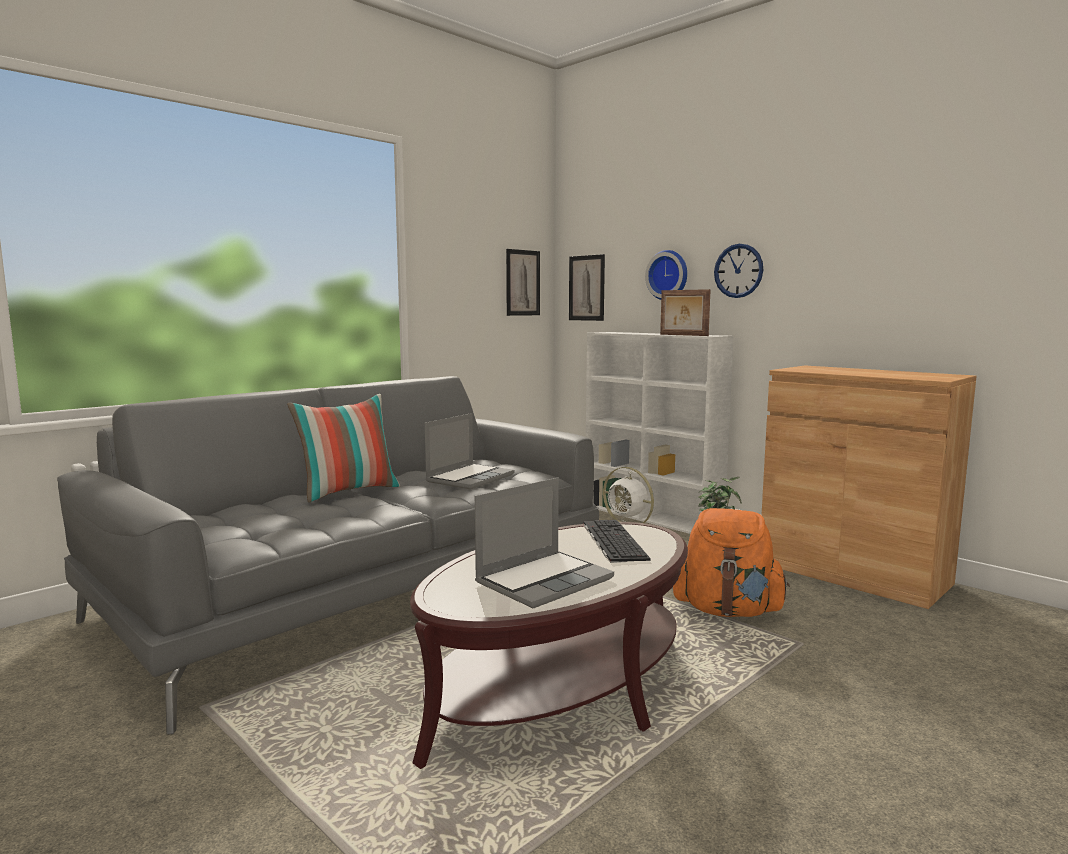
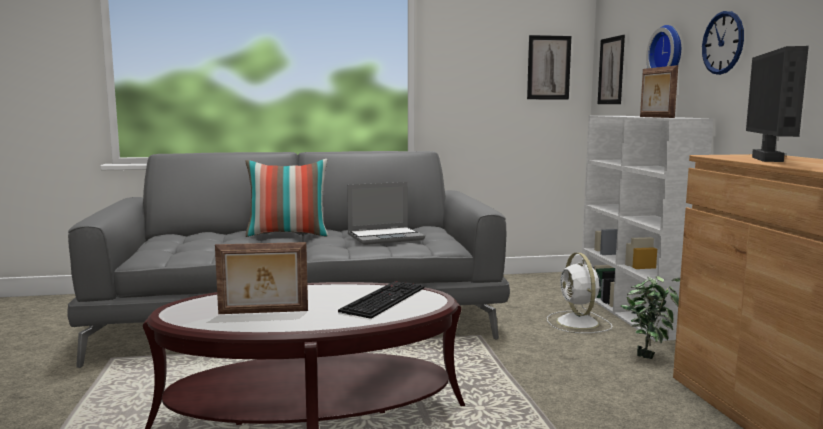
camera: 35 degrees right, 0 degrees up
laptop [475,477,614,608] -> picture frame [215,242,308,314]
orange backpack [673,508,790,617] -> none
none -> monitor [746,46,809,162]

